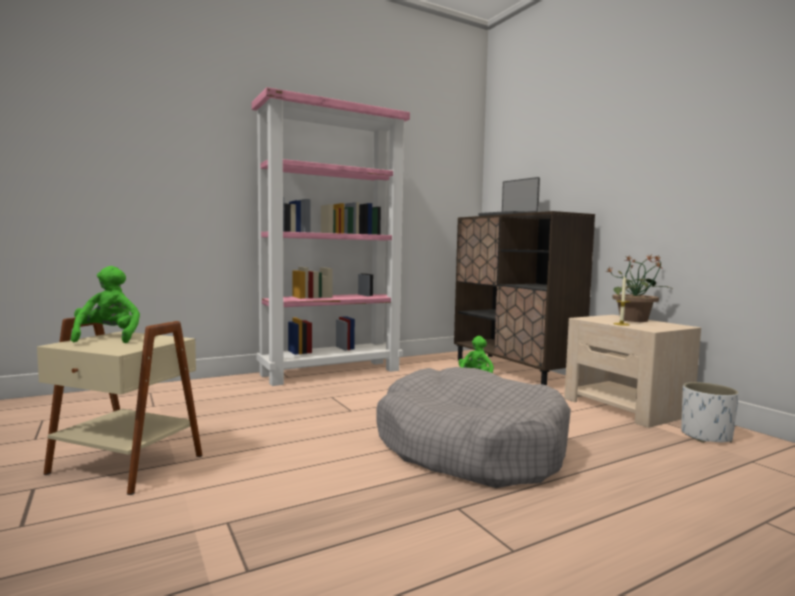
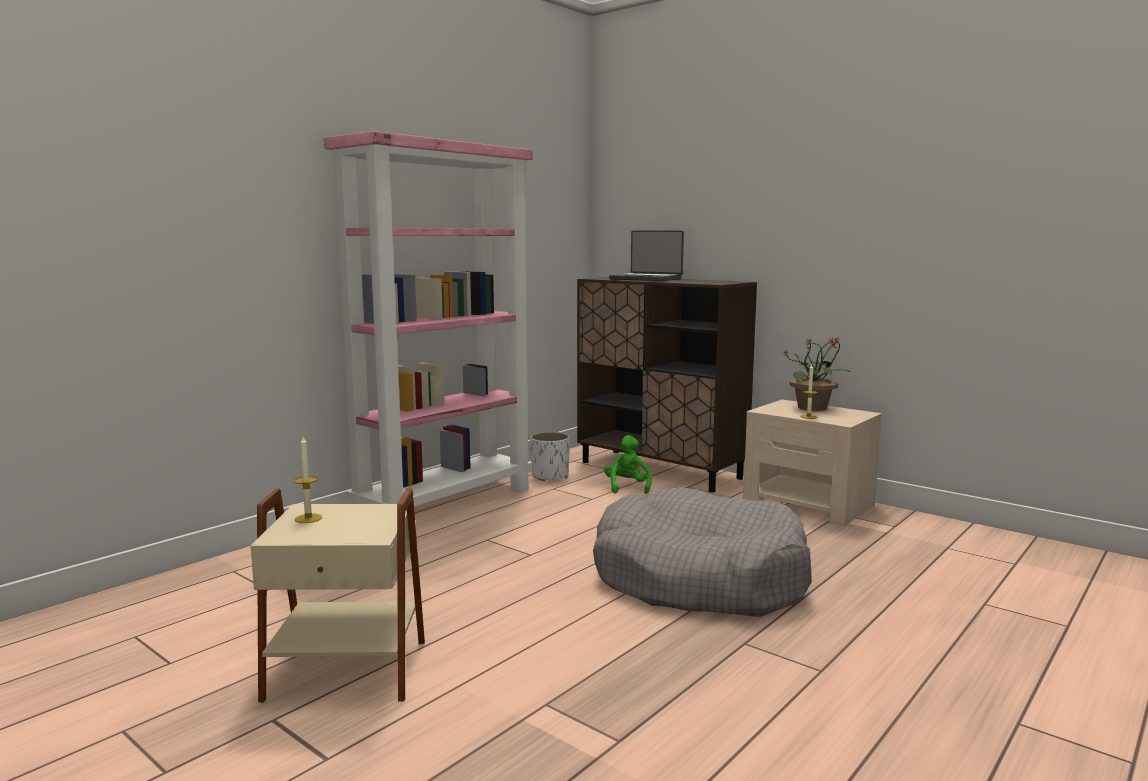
camera: 20 degrees left, 5 degrees up
green plush toy [71,266,140,343] -> candle [294,437,322,523]
white planter [681,382,739,443] -> white planter moved to [530,432,570,481]

